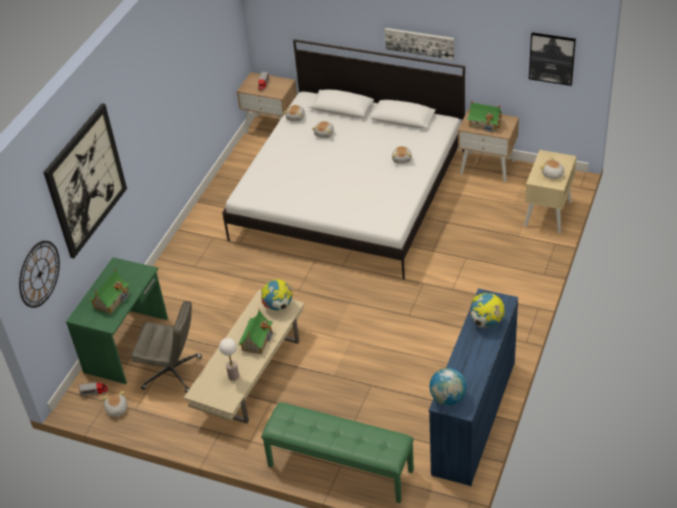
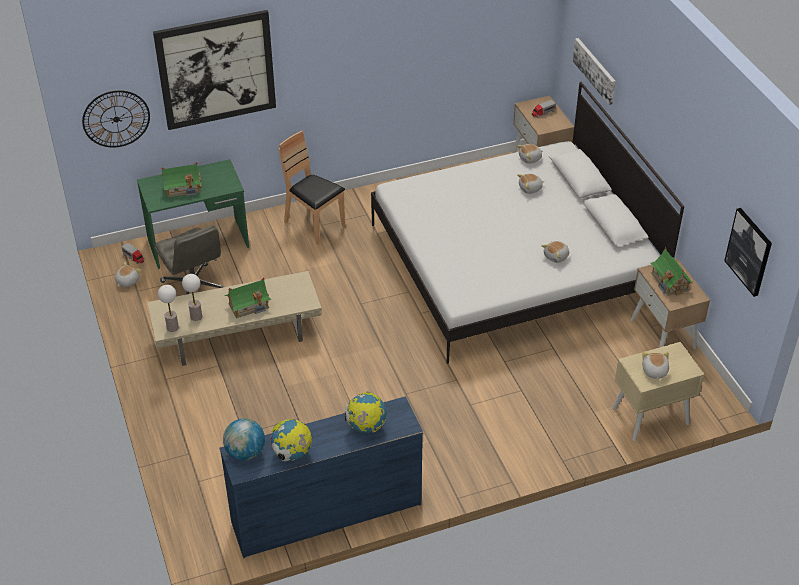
camera: 45 degrees right, 0 degrees up
globe [261,279,293,311] -> globe moved to [270,419,312,461]
green bench [261,402,414,503] -> none
picture [385,28,454,60] -> picture moved to [573,38,616,105]
none -> table lamp [158,285,179,332]
none -> brown chair [279,131,345,245]

